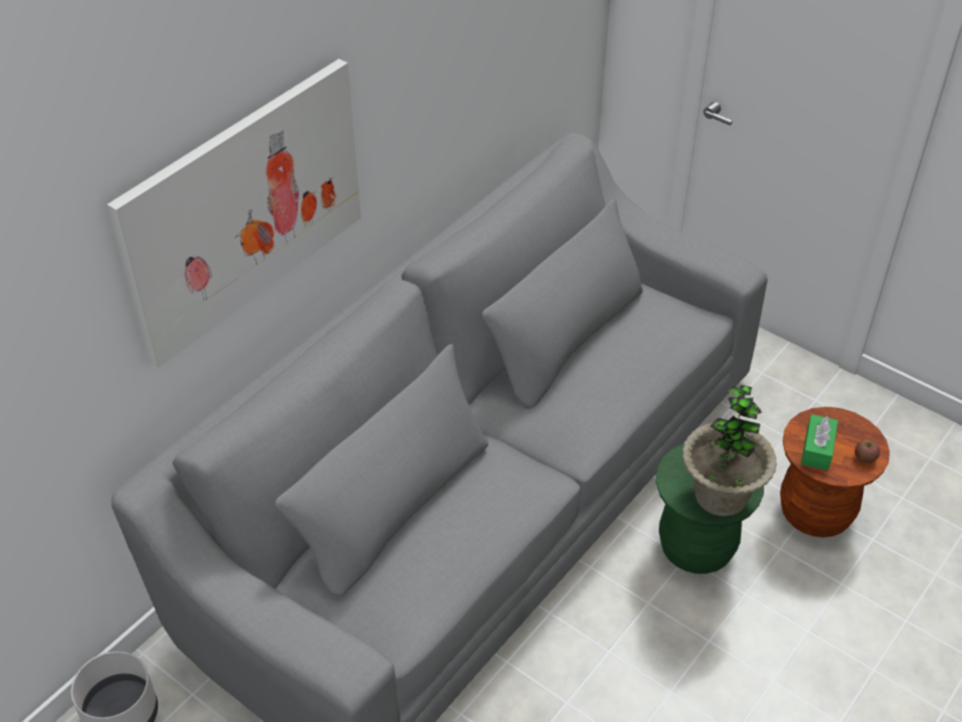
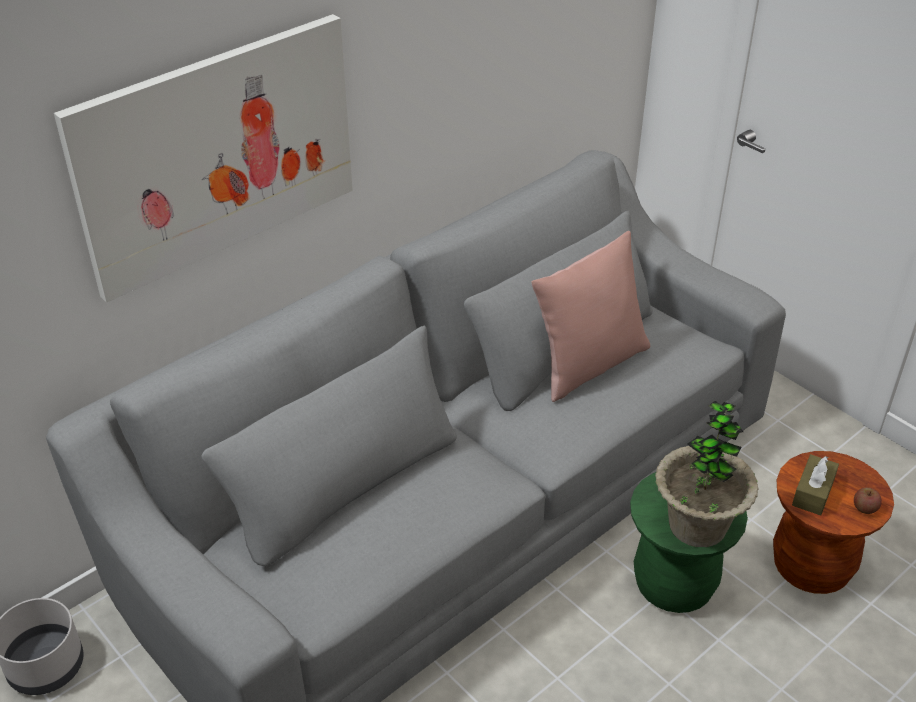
camera: 10 degrees right, 5 degrees down
green tissue box [801,414,838,470] -> brown tissue box [792,454,839,516]
none -> pink pillow [531,231,650,402]

